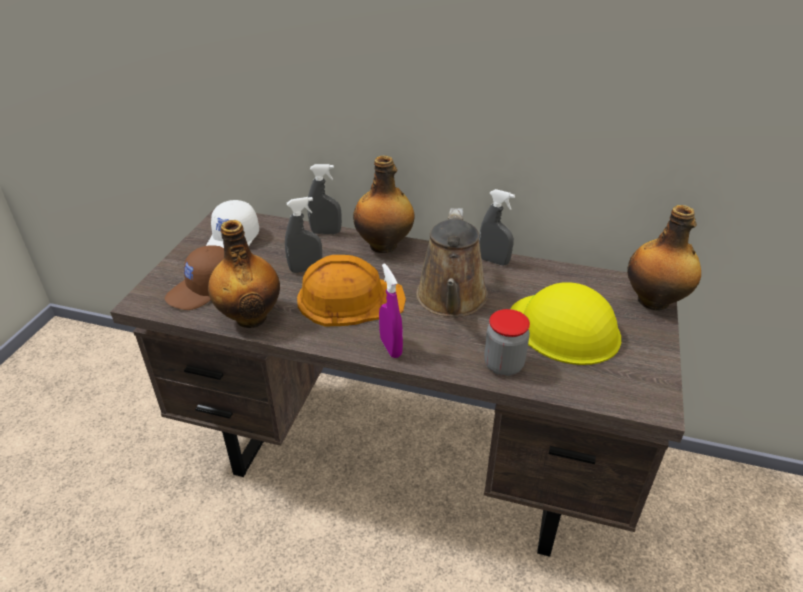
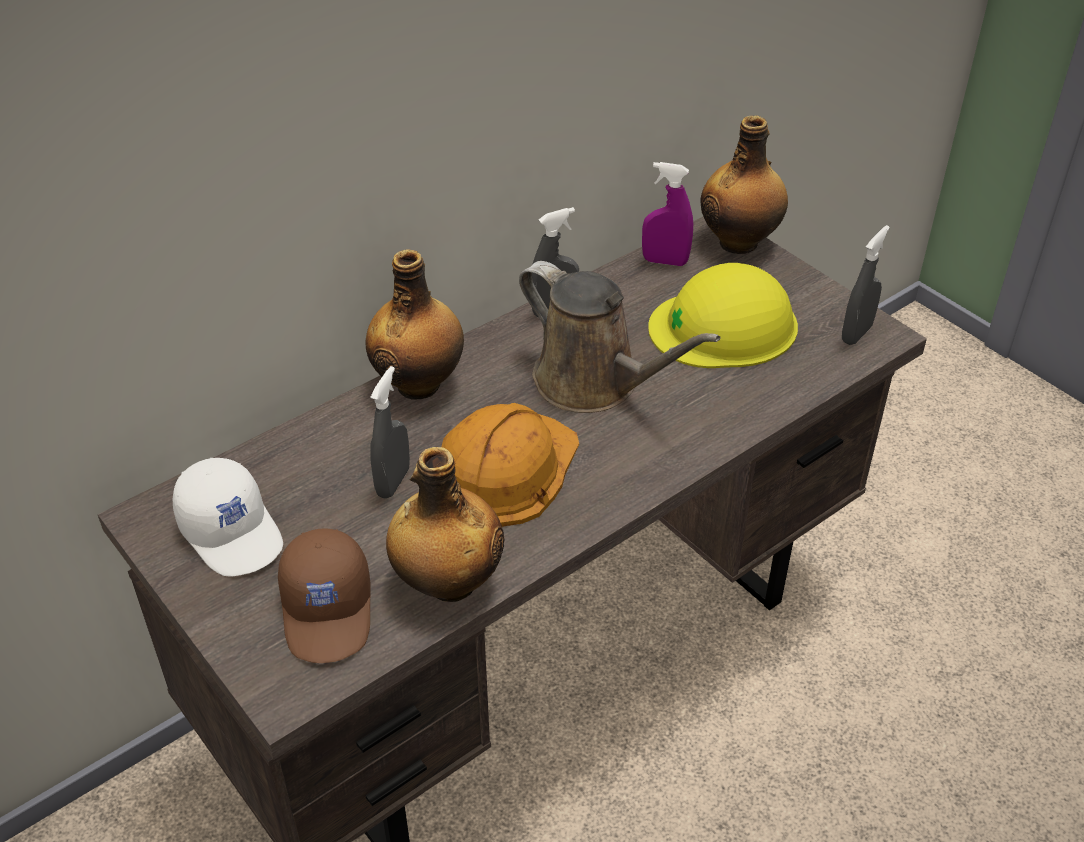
camera: 55 degrees left, 5 degrees up
grey spray bottle [307,164,342,234] -> grey spray bottle moved to [842,225,890,345]
purple spray bottle [379,263,403,358] -> purple spray bottle moved to [642,162,693,266]
jar [484,309,530,376] -> none

